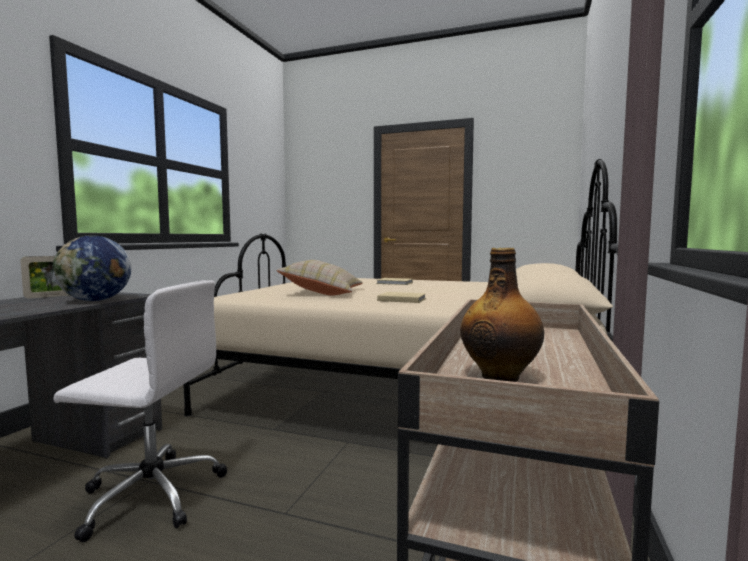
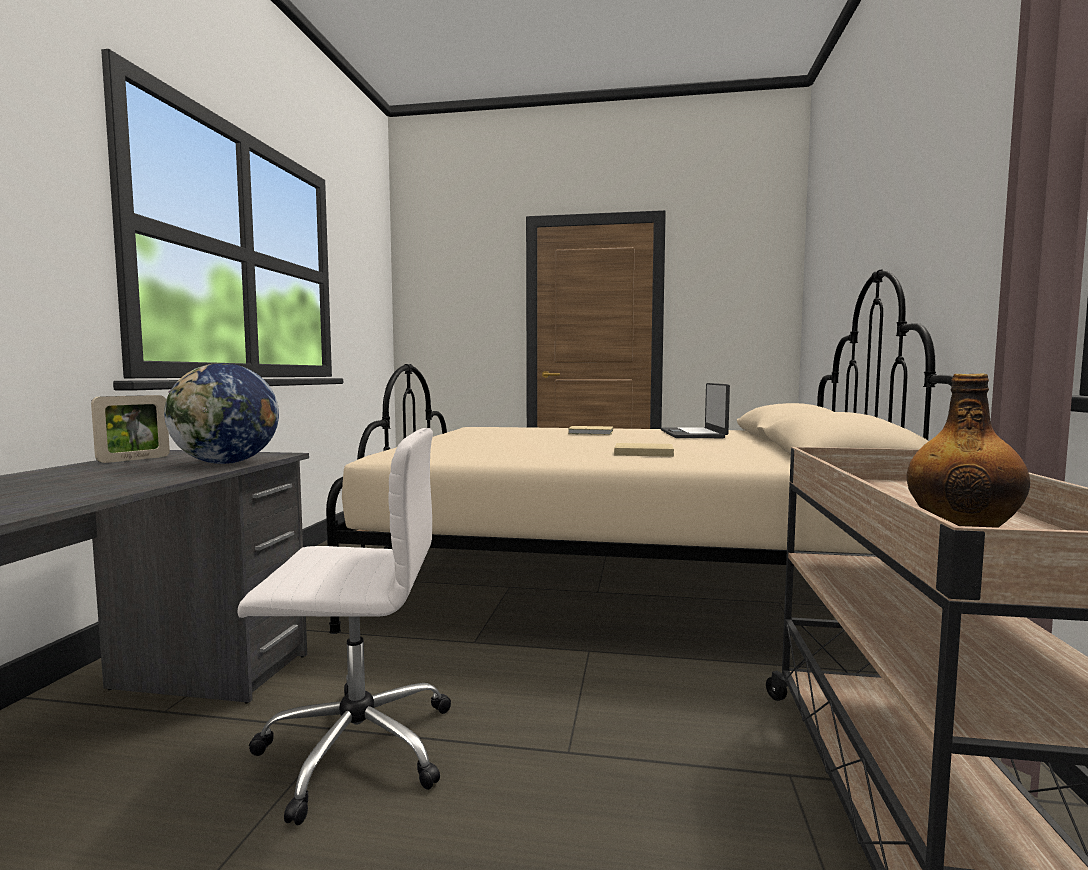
camera: 10 degrees left, 0 degrees up
beige pillow [277,260,363,295] -> none
none -> laptop [661,383,730,438]

